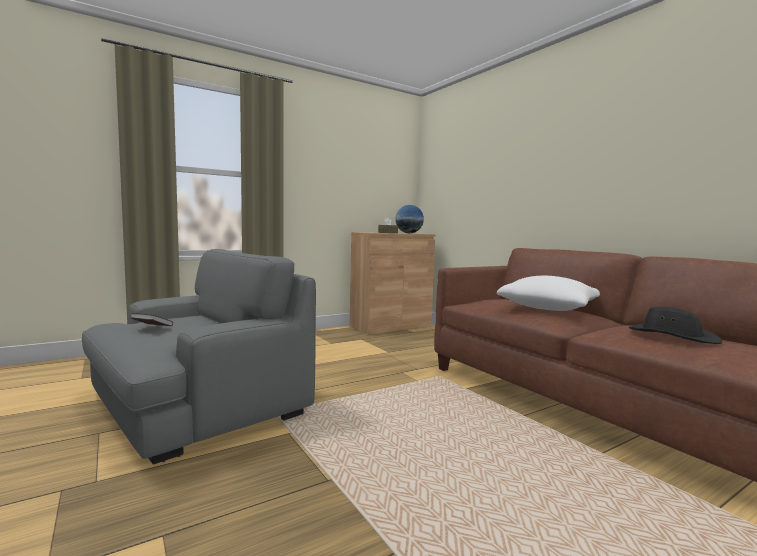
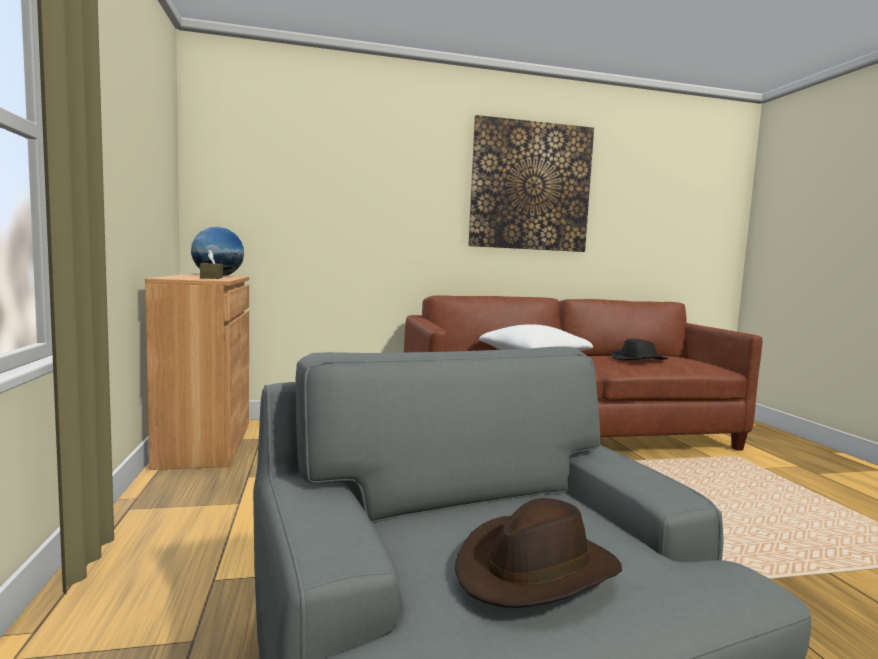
camera: 70 degrees left, 0 degrees up
book [130,313,173,326] -> brown hat [455,498,622,608]
none -> picture [468,115,594,252]

